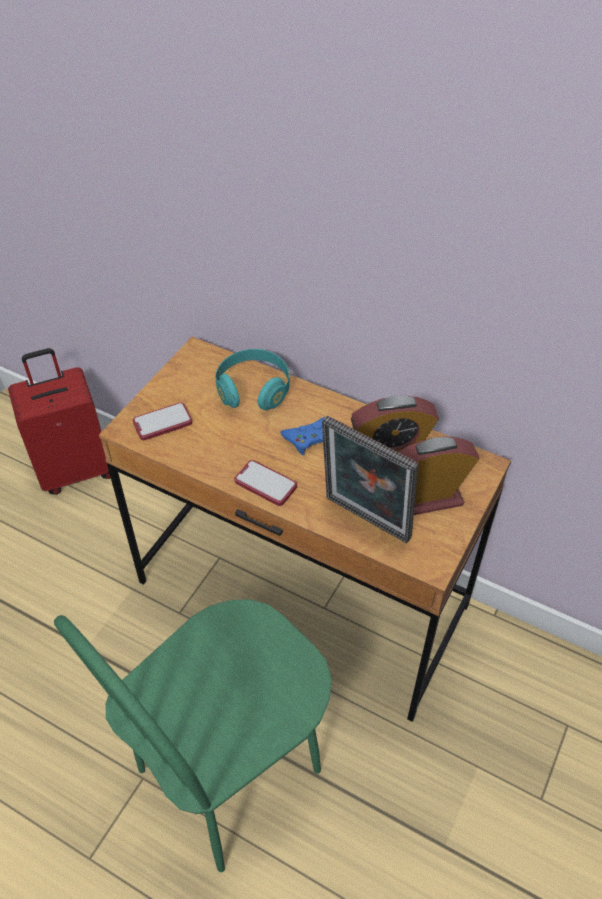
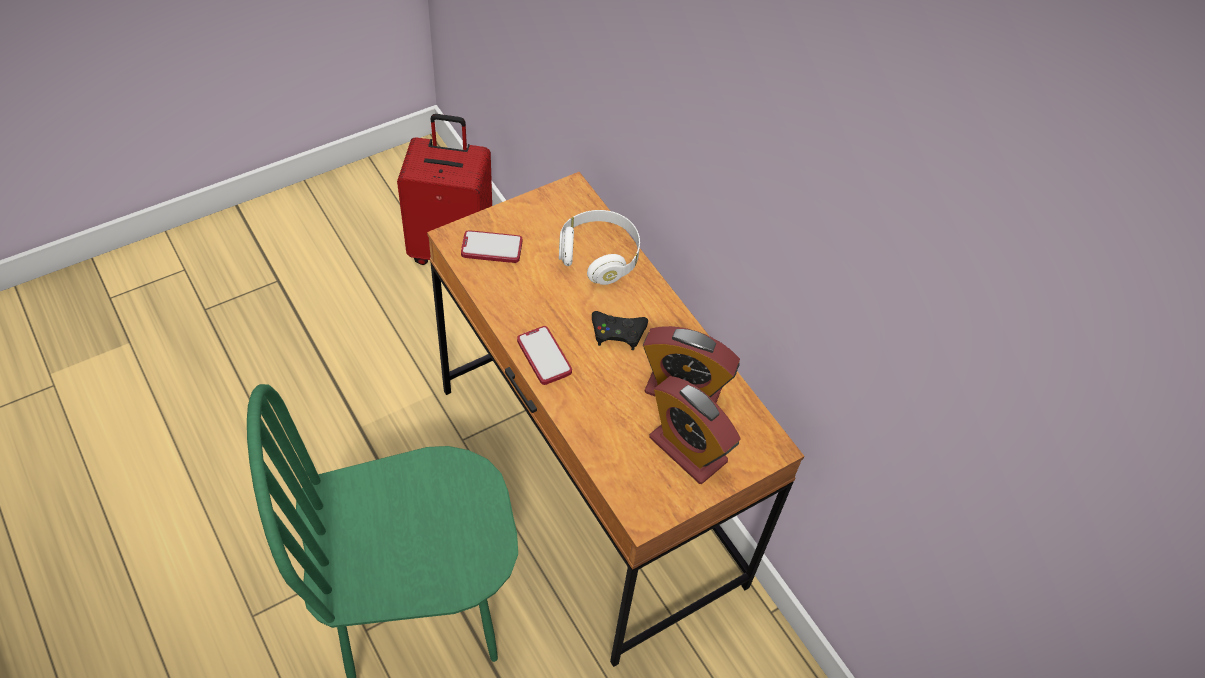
camera: 25 degrees right, 5 degrees up
turquoise headphones [215,349,290,410] -> white headphones [559,210,640,285]
blue game controller [280,417,325,455] -> black game controller [592,311,648,350]
picture frame [322,416,418,543] -> none
alarm clock [398,437,480,515] -> alarm clock turned 150 degrees counterclockwise [649,376,741,484]

